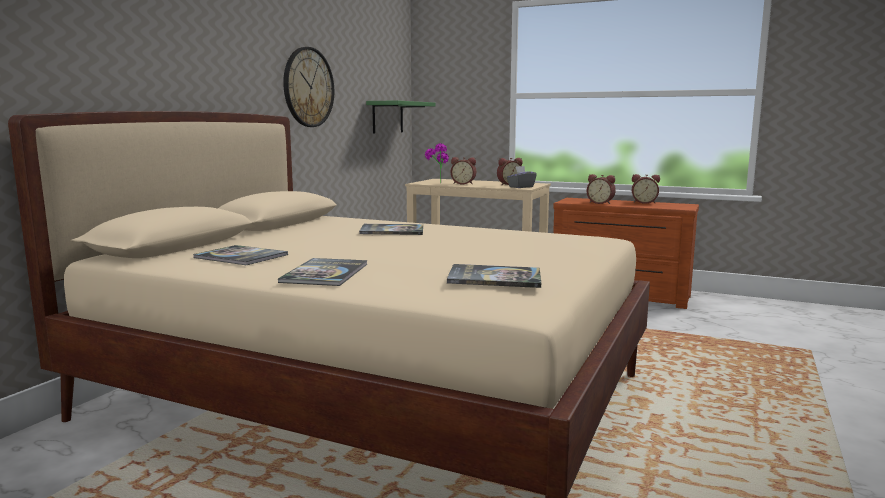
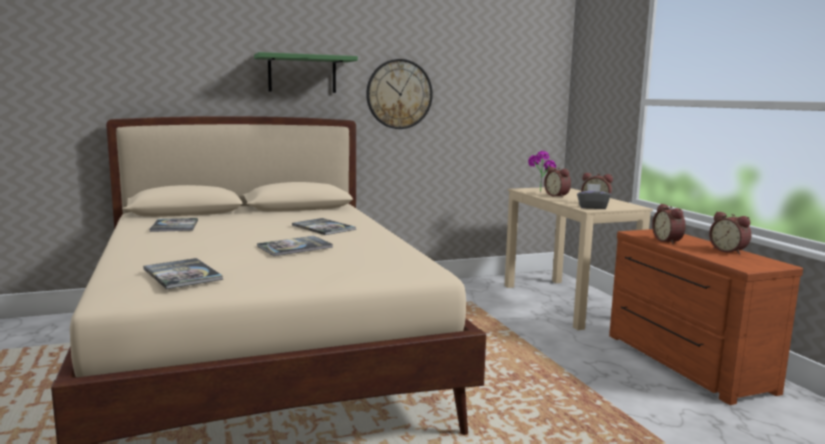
camera: 45 degrees right, 0 degrees up
book [278,258,368,286] -> book moved to [257,236,333,256]
green shelf [366,100,436,133] -> green shelf moved to [254,52,358,93]

